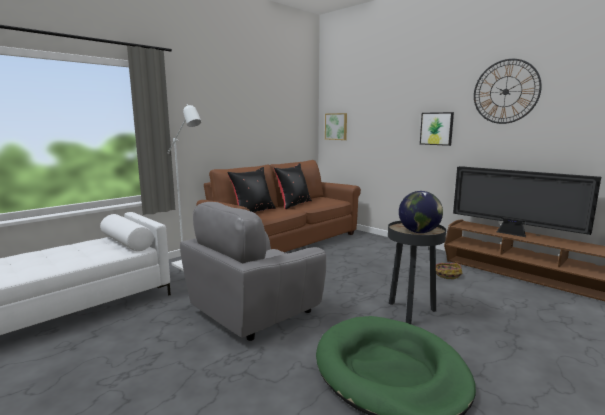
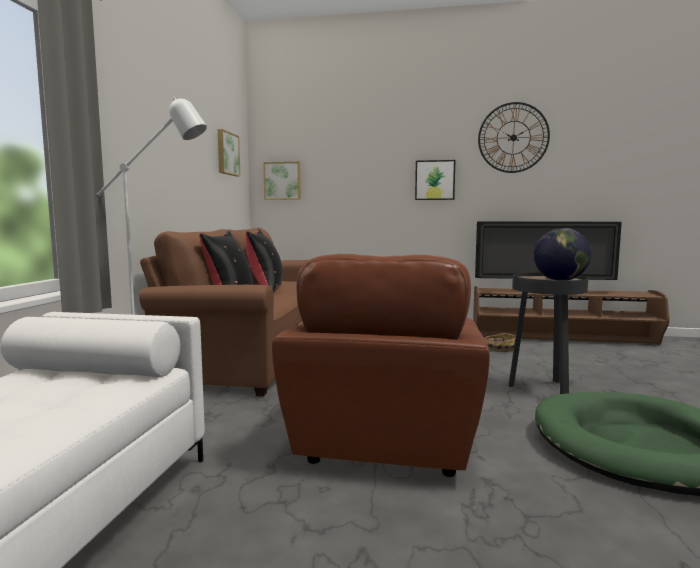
camera: 35 degrees left, 5 degrees down
grey armchair [180,202,326,341] -> brown armchair [272,254,490,477]
none -> picture [218,129,240,176]

